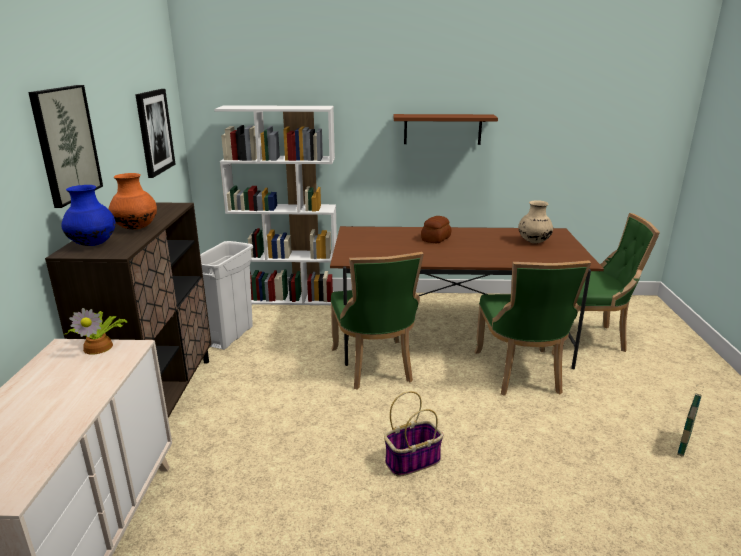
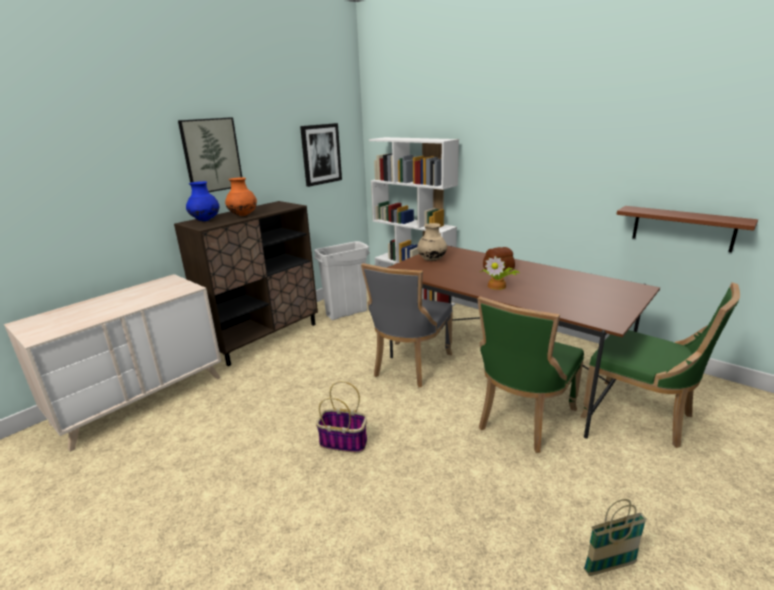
camera: 40 degrees right, 0 degrees up
potted plant [65,308,128,355] -> potted plant moved to [480,256,519,290]
green chair [331,252,424,390] -> grey chair [361,263,453,387]
brown shelf [393,114,498,145] -> brown shelf moved to [616,206,758,253]
beige vase [518,200,553,243] -> beige vase moved to [417,223,447,261]

